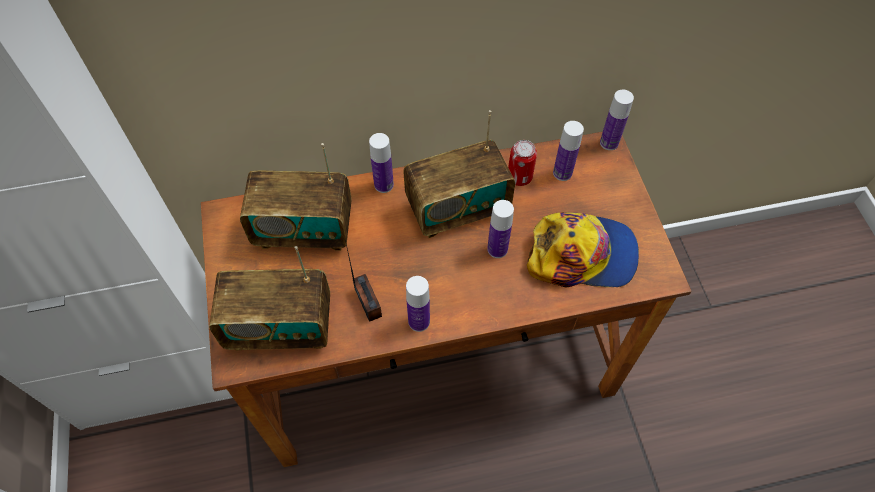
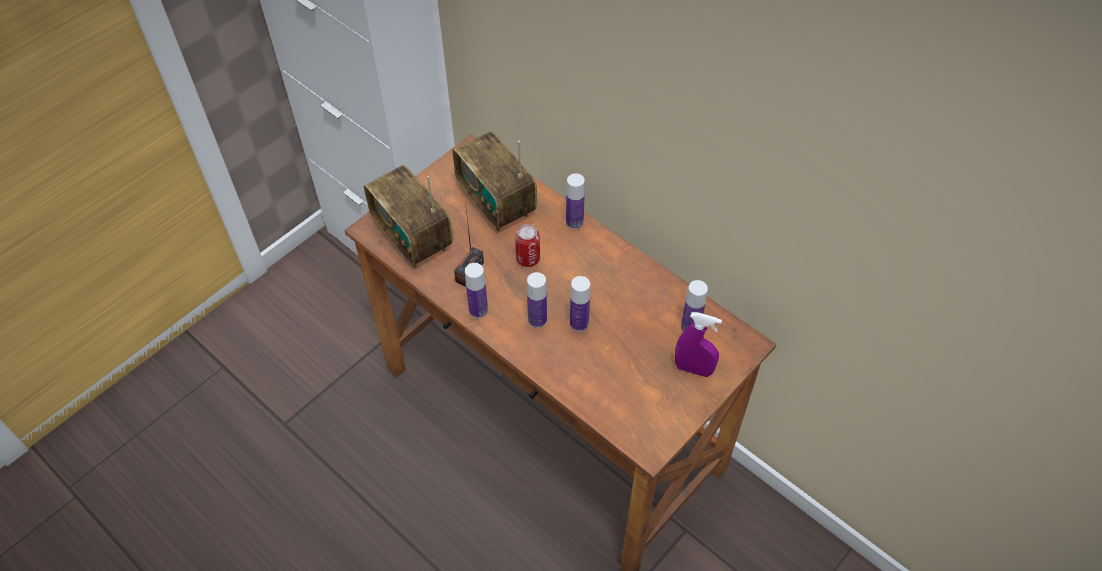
camera: 55 degrees right, 5 degrees down
radio [403,110,515,238] -> none
can [508,140,537,186] -> can moved to [515,224,540,267]
cap [527,212,639,287] -> none
bottle [600,90,634,150] -> bottle moved to [527,272,547,328]
none -> purple spray bottle [675,312,722,377]

